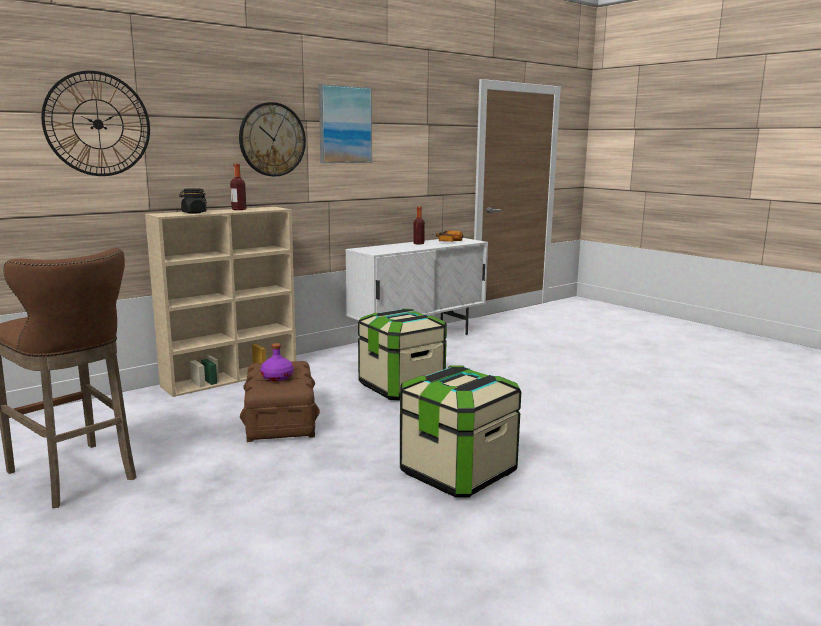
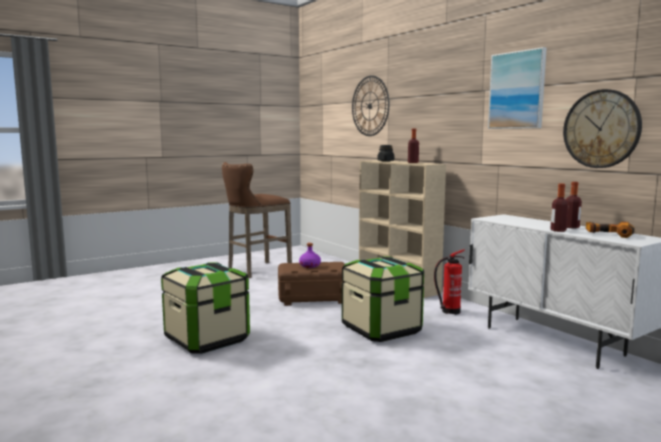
camera: 95 degrees right, 5 degrees down
wall clock [239,102,306,177] -> wall clock moved to [563,89,642,168]
none -> fire extinguisher [434,249,465,315]
none -> bottle [550,183,569,232]

